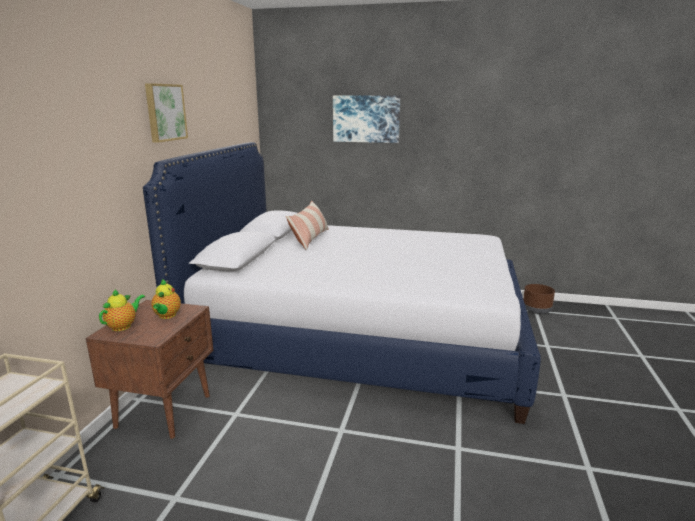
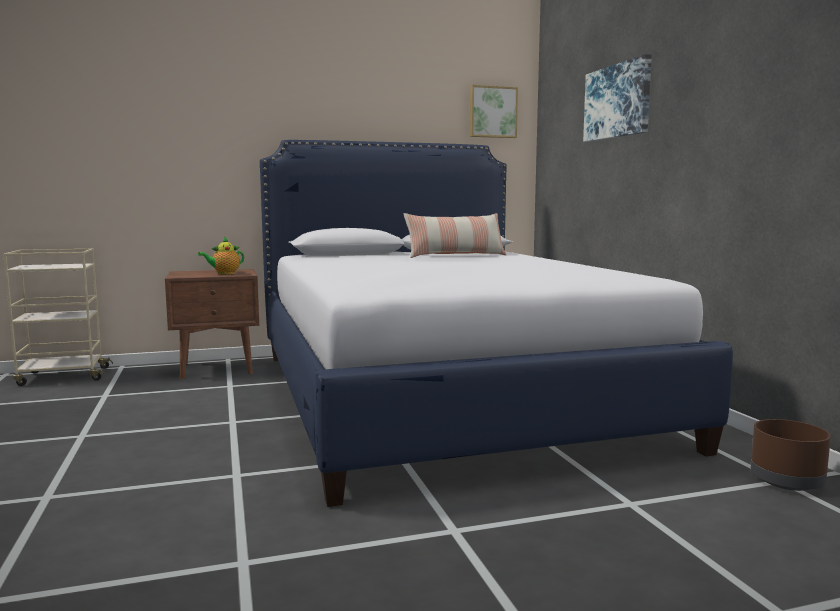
camera: 60 degrees right, 10 degrees down
teapot [99,289,145,331] -> none
picture [145,83,188,143] -> picture moved to [470,85,518,138]

